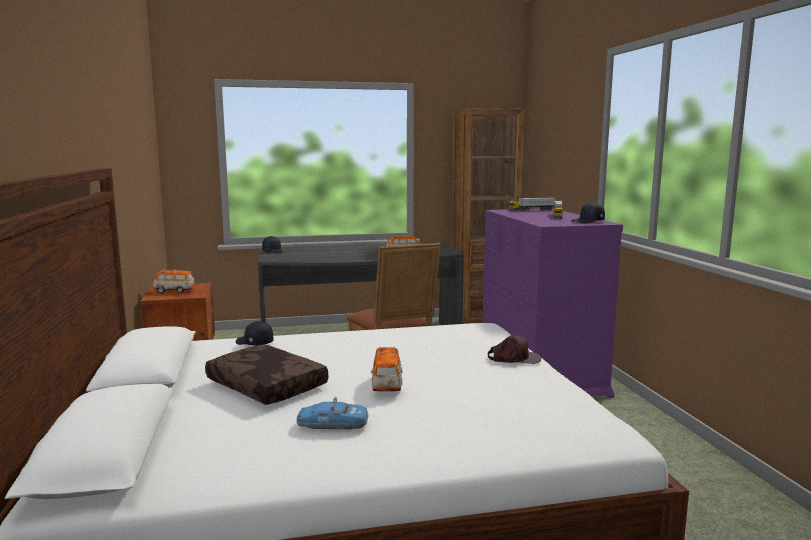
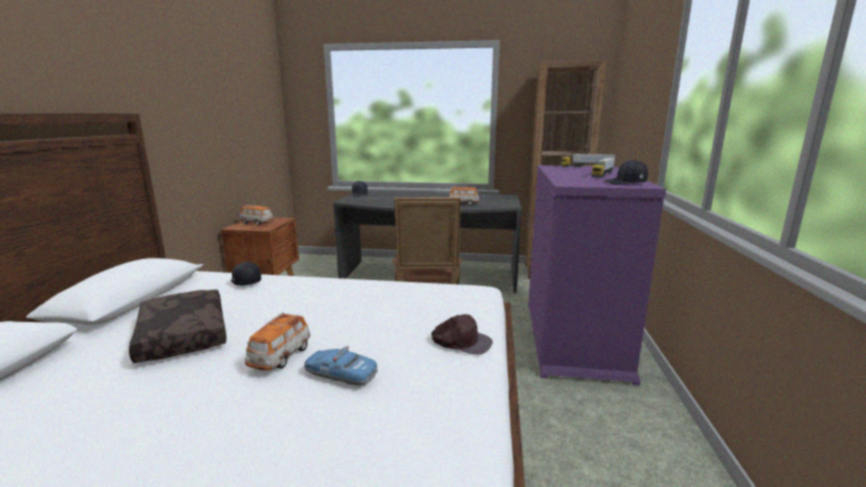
camera: 20 degrees right, 5 degrees up
toy car [297,397,369,429] -> toy car moved to [304,346,378,386]

